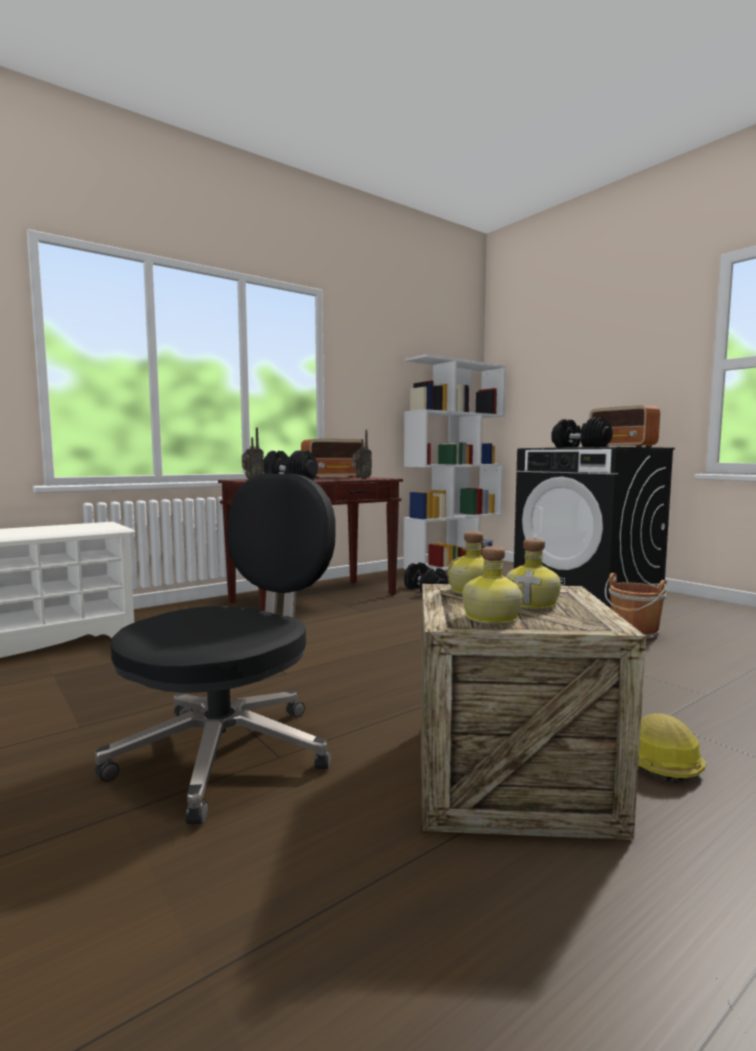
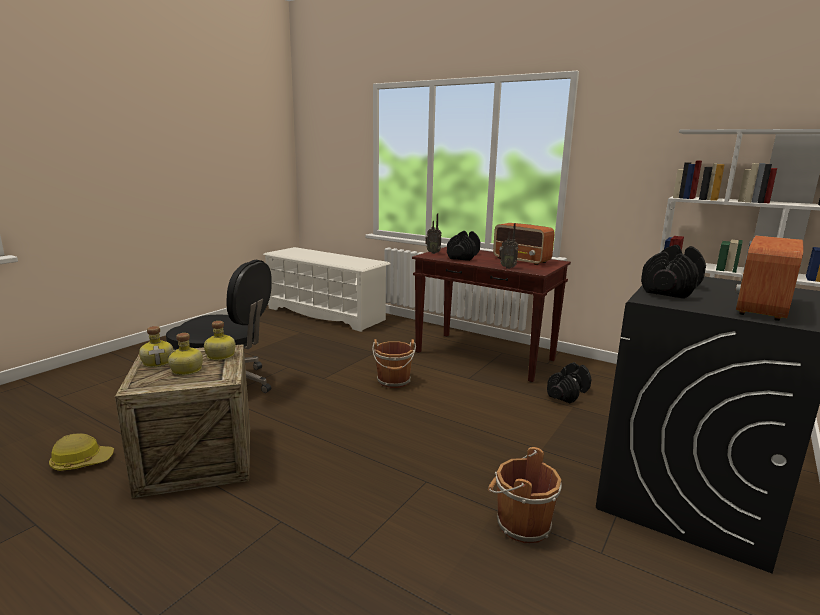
camera: 70 degrees right, 10 degrees up
hard hat [638,713,706,784] -> hard hat moved to [49,433,114,471]
none -> brown bucket [372,339,416,388]

